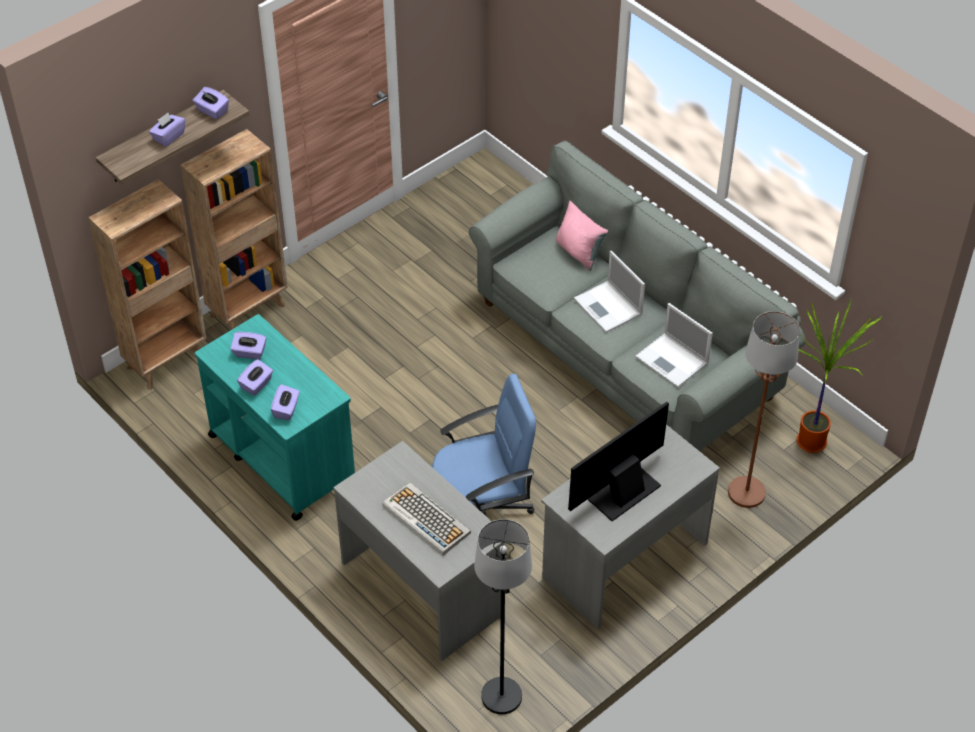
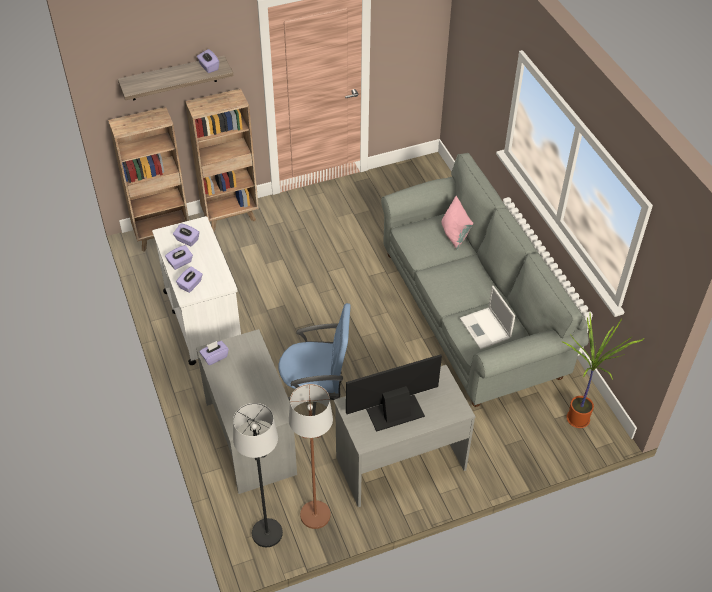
camera: 20 degrees right, 0 degrees up
purple tissue box [149,113,185,147] -> purple tissue box moved to [199,341,229,365]
turquoise cart [195,314,355,521] -> white cart [152,216,241,365]
keyboard [382,482,471,556] -> none
laptop [574,251,645,333] -> none
brown floor lamp [728,311,800,508] -> brown floor lamp moved to [289,384,333,529]

